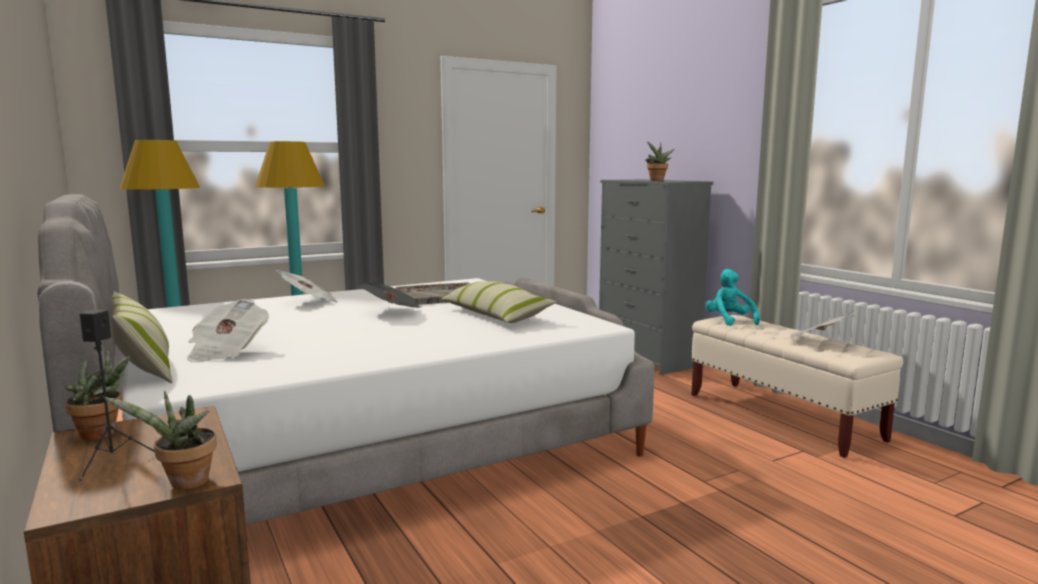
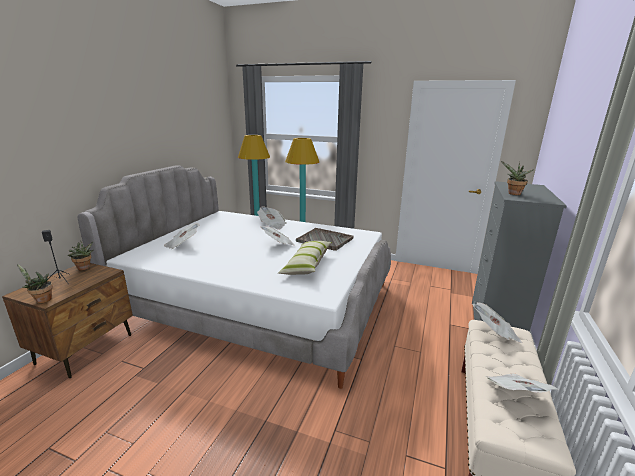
camera: 50 degrees right, 10 degrees up
pillow [111,291,173,383] -> none
turquoise plush toy [705,269,760,326] -> newspaper [472,302,523,343]

